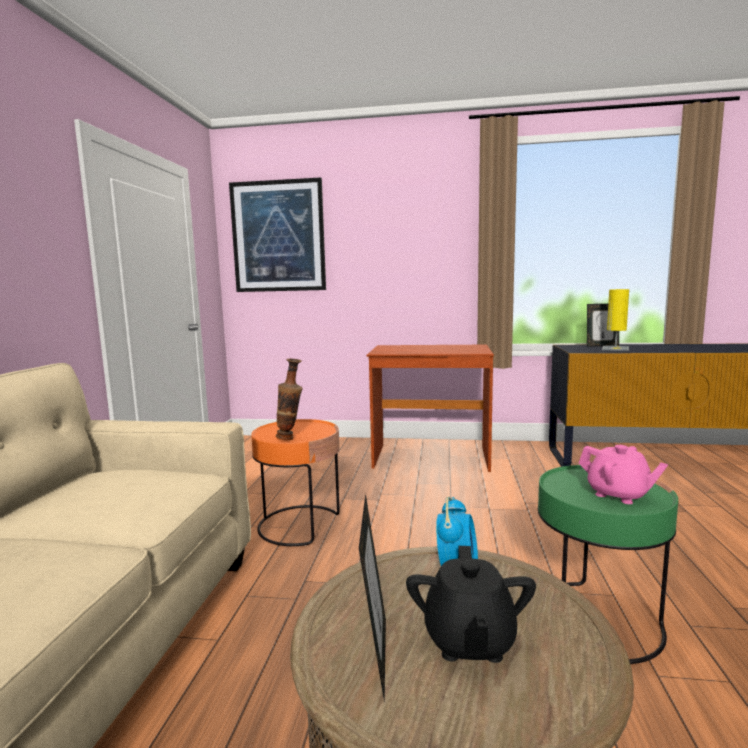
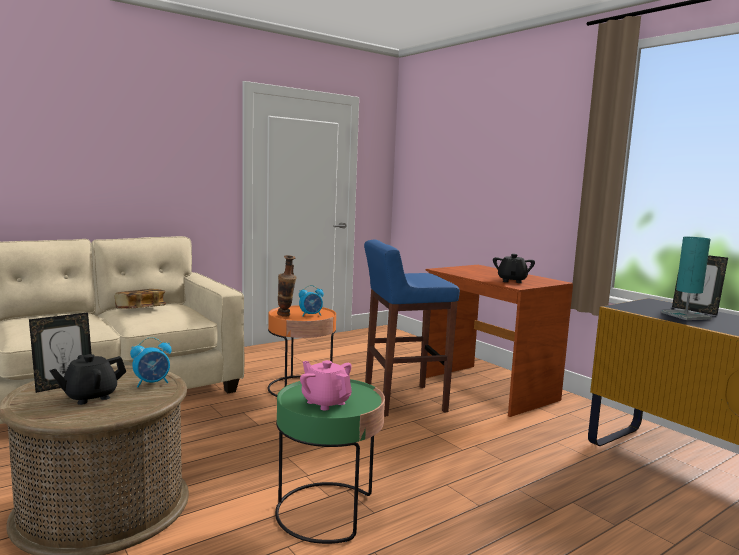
camera: 45 degrees right, 0 degrees up
picture [229,177,326,292] -> none
pink teapot [579,445,668,504] -> pink teapot turned 135 degrees clockwise [300,360,352,411]
yellow table lamp [602,289,629,351] -> turquoise table lamp [661,237,712,320]
none -> book [114,289,166,309]
none -> alarm clock [299,285,324,317]
none -> blue stool [364,240,460,417]
none -> black teapot [493,254,535,283]

